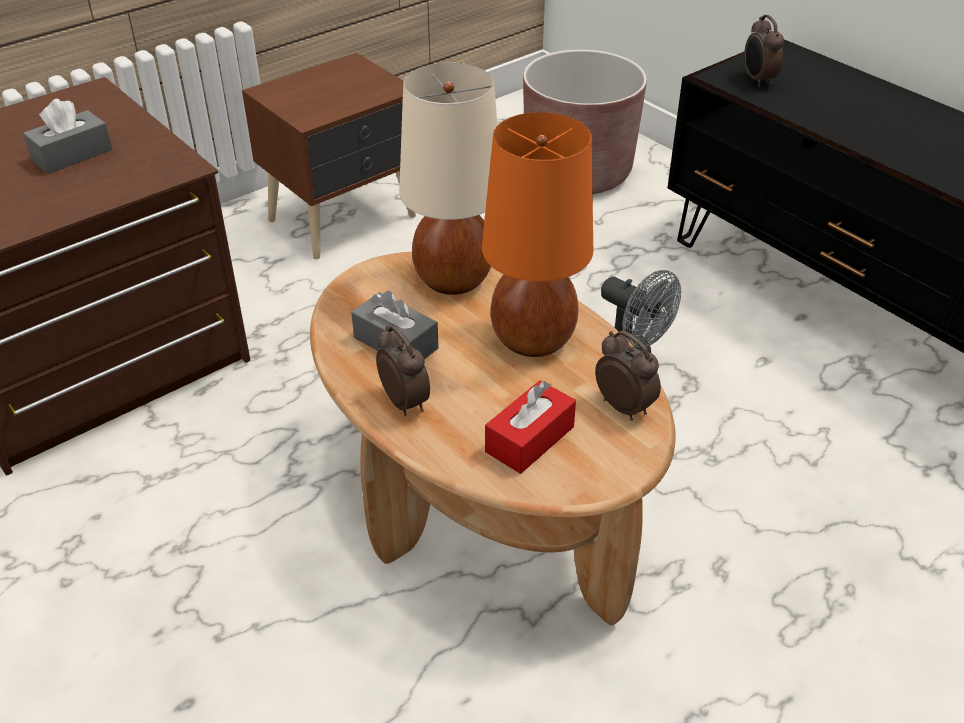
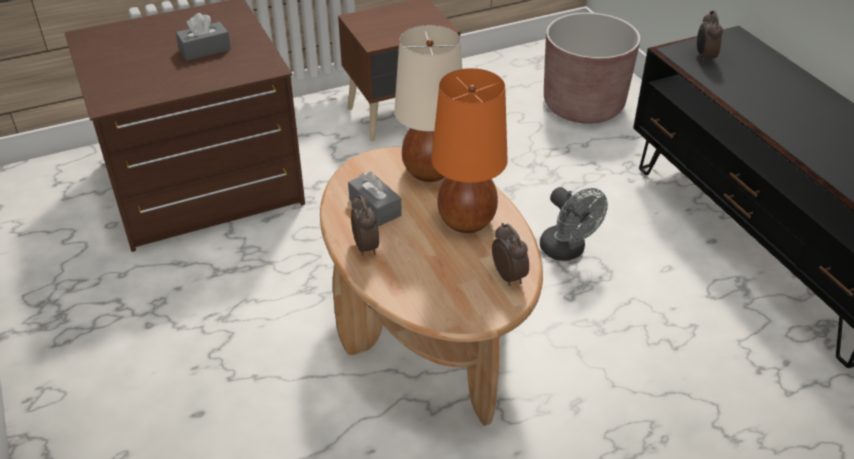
camera: 15 degrees right, 0 degrees up
red tissue box [485,380,576,474] -> none

